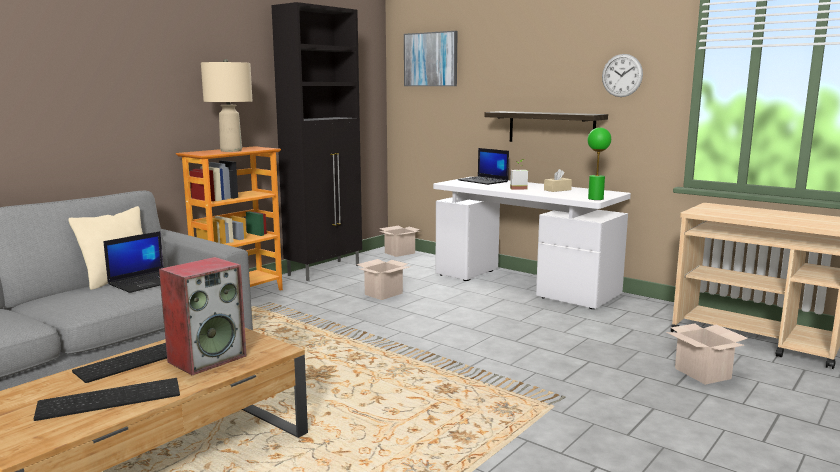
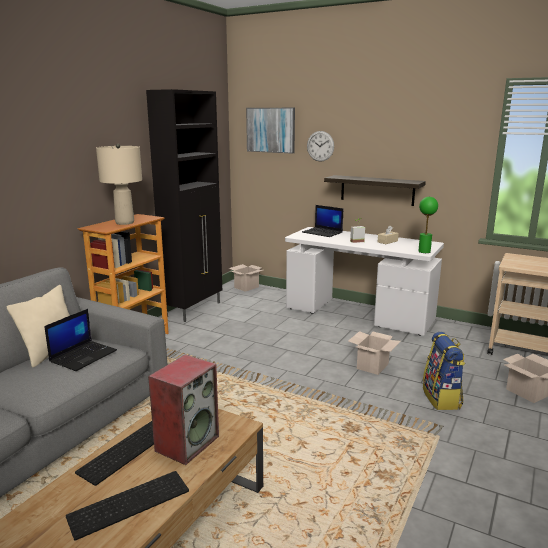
camera: 10 degrees left, 5 degrees up
cardboard box [356,259,409,300] -> cardboard box moved to [348,331,401,375]
wall clock [602,54,643,97] -> wall clock moved to [307,131,334,162]
none -> backpack [423,332,465,410]

